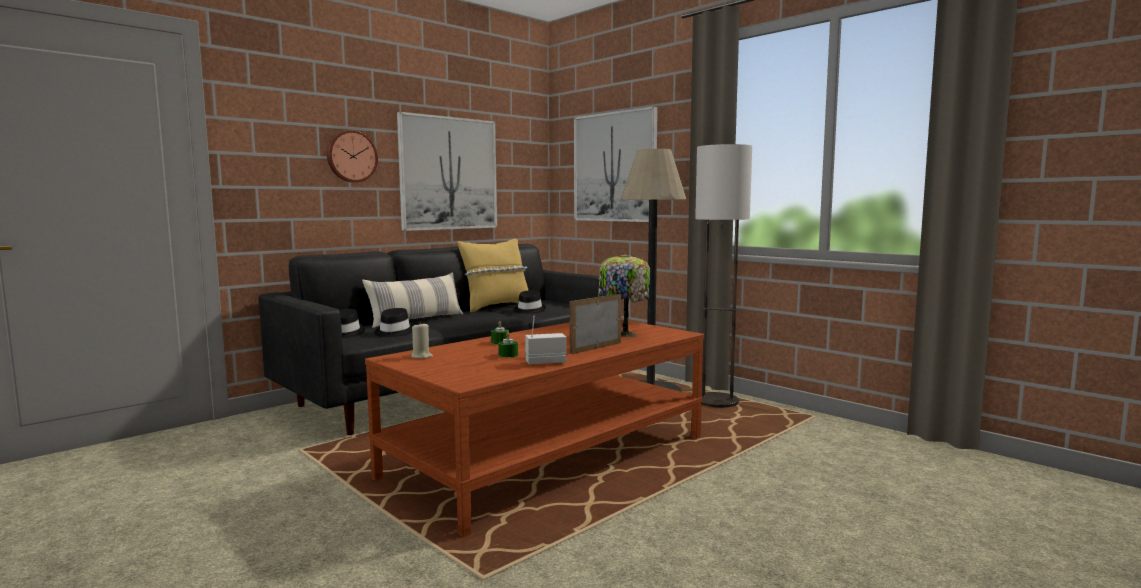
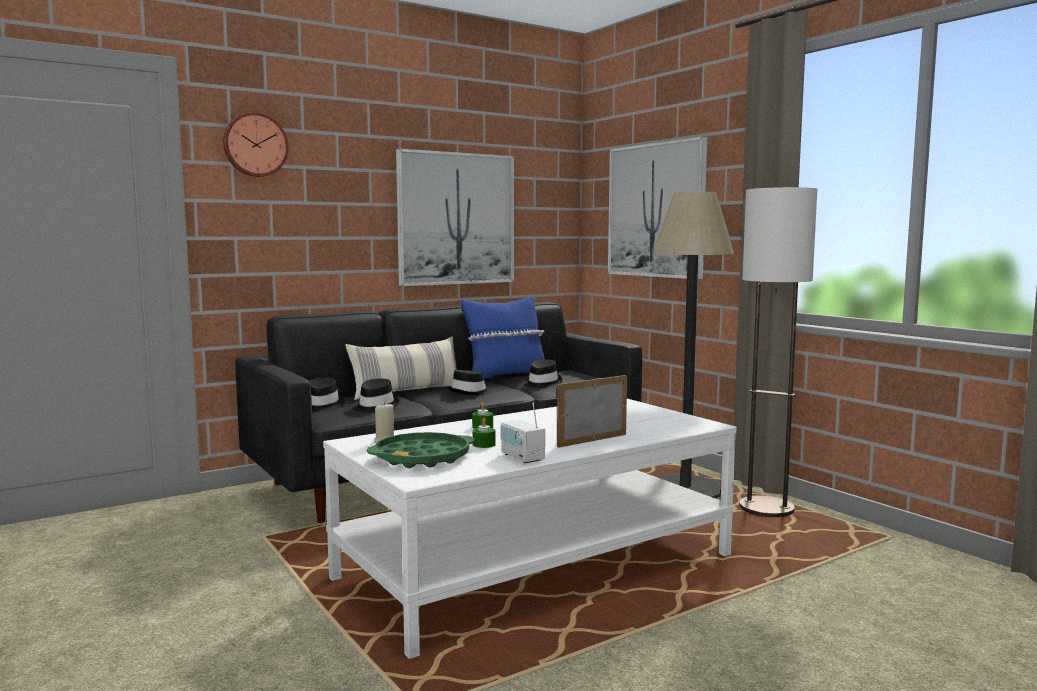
camera: 10 degrees right, 0 degrees up
wall clock [327,130,378,182] -> wall clock moved to [223,112,289,177]
brown coffee table [365,320,704,537] -> white coffee table [323,399,737,659]
yellow pillow [458,239,528,312] -> blue pillow [461,297,545,380]
radio [525,315,567,366] -> radio turned 120 degrees counterclockwise [501,402,545,463]
table lamp [598,254,650,337] -> none
none -> green tray [366,432,475,468]
none -> black hat [448,370,492,395]

